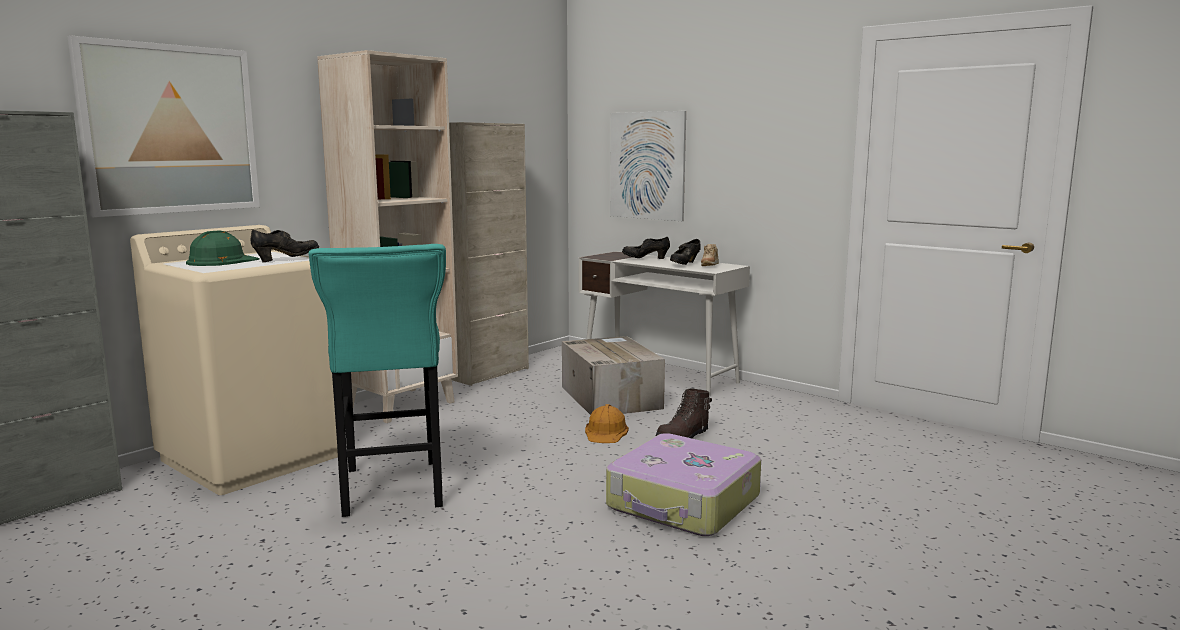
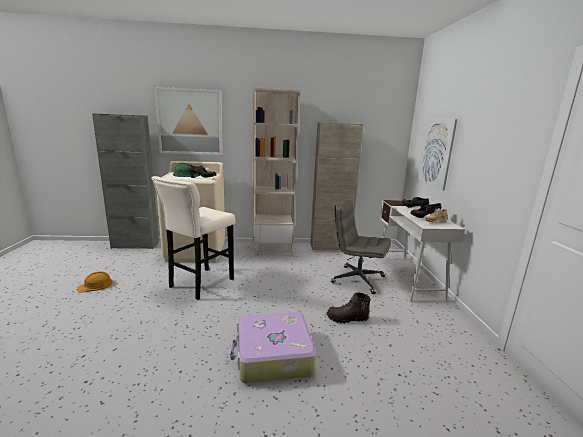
camera: 45 degrees right, 5 degrees up
turquoise stool [308,244,446,517] -> beige stool [151,176,235,300]
cardboard box [562,336,665,415] -> grey office chair [331,199,391,294]
orange hard hat [585,404,629,443] -> orange hard hat moved to [77,271,113,293]

